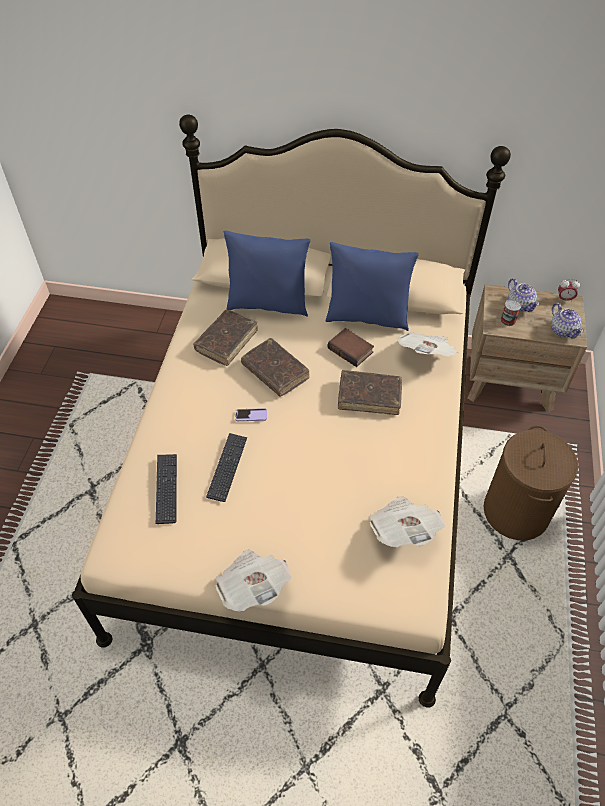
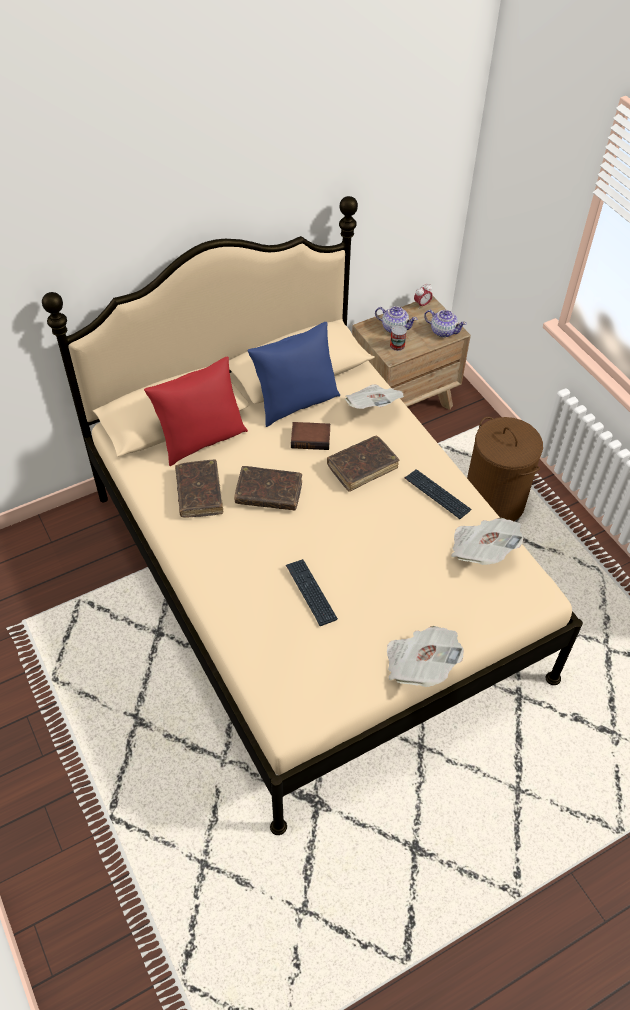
camera: 40 degrees left, 0 degrees up
keyboard [156,454,177,524] -> keyboard moved to [405,469,471,519]
blue pillow [224,231,311,317] -> red pillow [144,357,248,466]
phone [235,408,267,421] -> none

